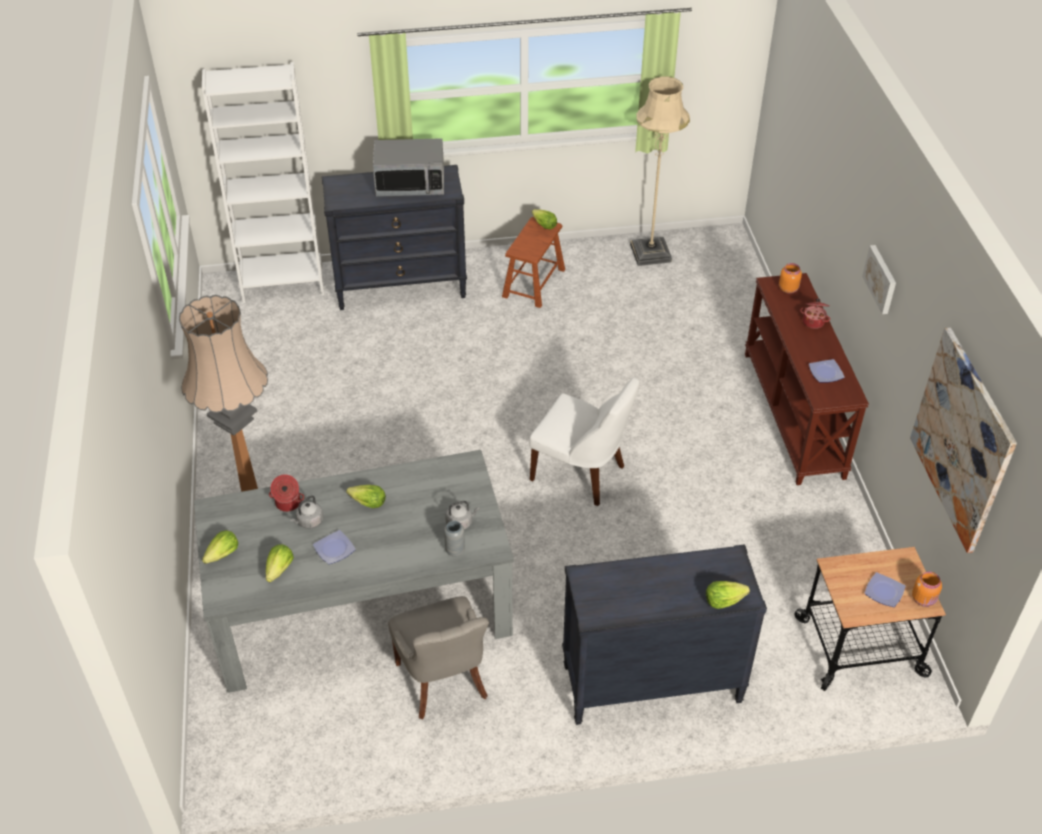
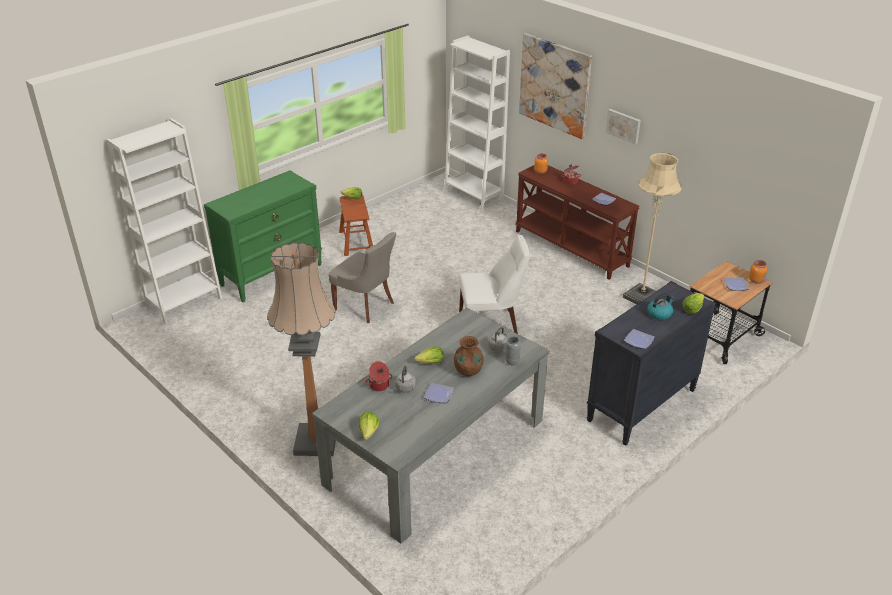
camera: 35 degrees left, 10 degrees down
lettuce [266,544,294,583] -> none
black dresser [322,165,467,310] -> green dresser [204,170,322,302]
microwave [373,138,444,197] -> none
grey chair [388,596,489,720] -> grey chair moved to [329,232,396,323]
beige floor lamp [630,76,690,266] -> beige floor lamp moved to [623,153,682,305]
picture [910,327,1017,553] -> picture moved to [519,33,592,139]
none -> white bookcase [444,35,510,212]
none -> brown vase [454,336,484,376]
none -> plate [624,329,655,349]
none -> kettle [647,293,675,320]

